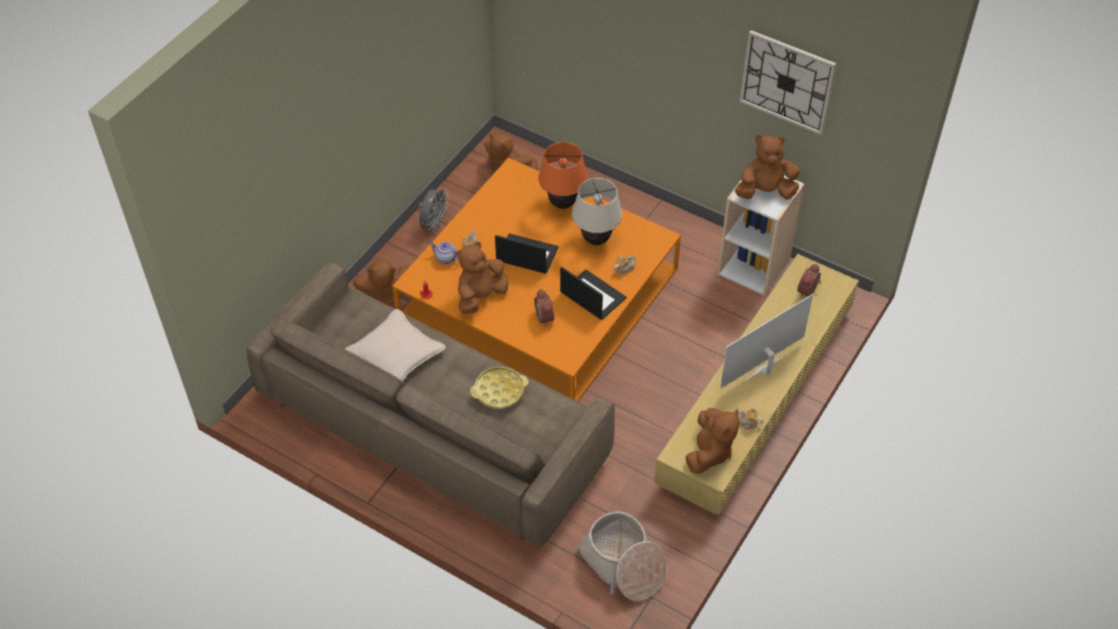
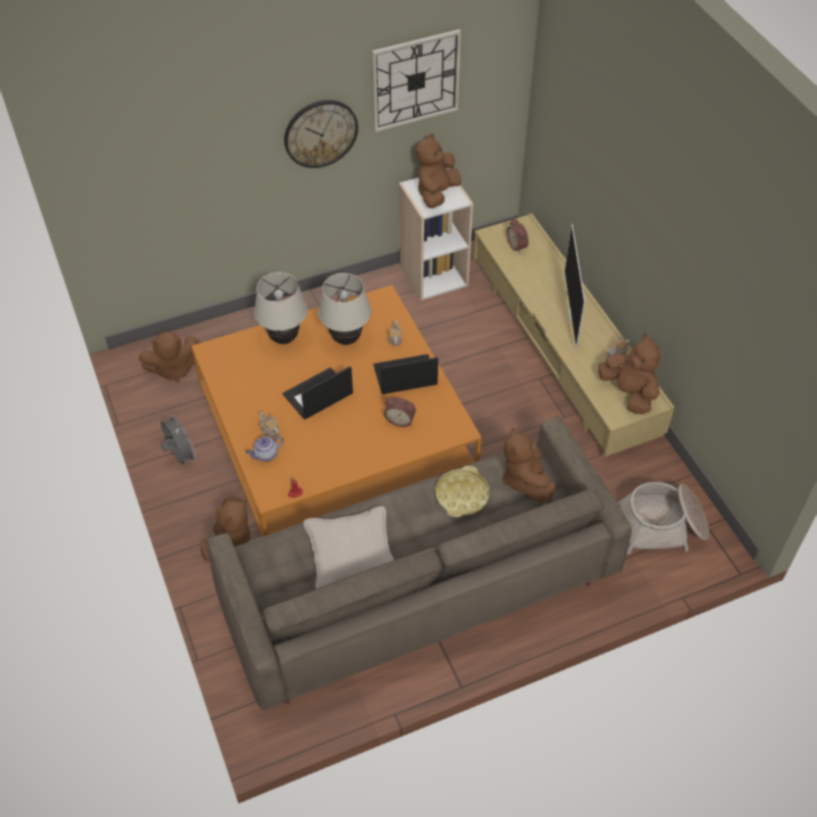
camera: 55 degrees left, 0 degrees up
brown plush toy [456,242,508,314] -> brown plush toy moved to [503,428,556,502]
orange table lamp [538,142,588,209] -> beige table lamp [254,272,307,344]
none -> wall clock [284,100,358,168]

